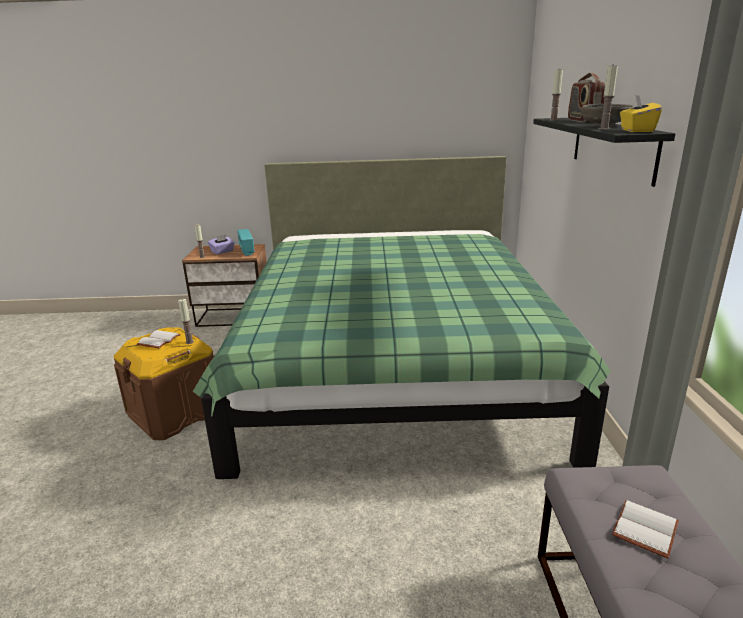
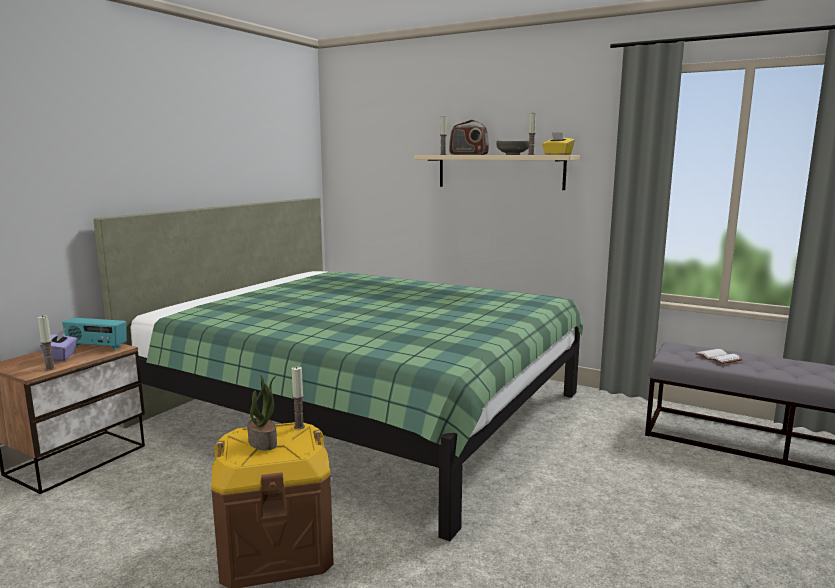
camera: 60 degrees left, 10 degrees down
white book [137,330,181,349] -> potted plant [247,374,277,451]
black shelf [533,118,675,187] -> beige shelf [414,155,580,190]

